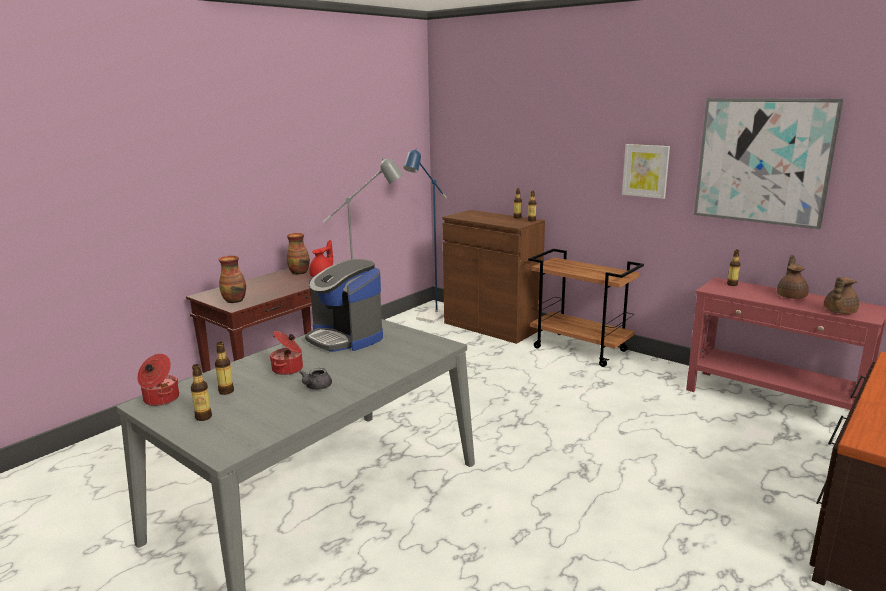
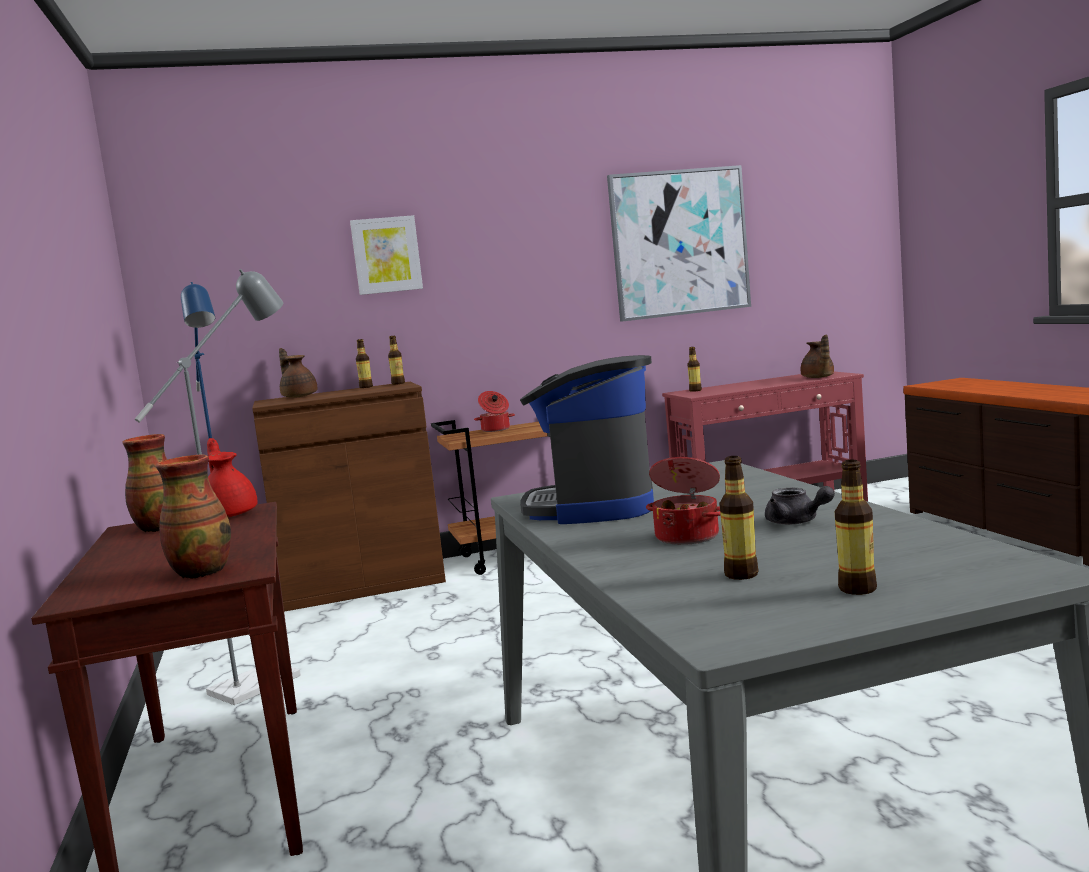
camera: 55 degrees left, 10 degrees down
cooking pot [137,354,179,406] -> cooking pot moved to [474,391,515,432]
coffee machine [305,259,383,352] -> coffee machine turned 105 degrees clockwise [520,355,654,524]
picture [622,144,670,199] -> picture moved to [350,215,423,295]
brown teapot [777,255,809,299] -> brown teapot moved to [279,348,317,398]

